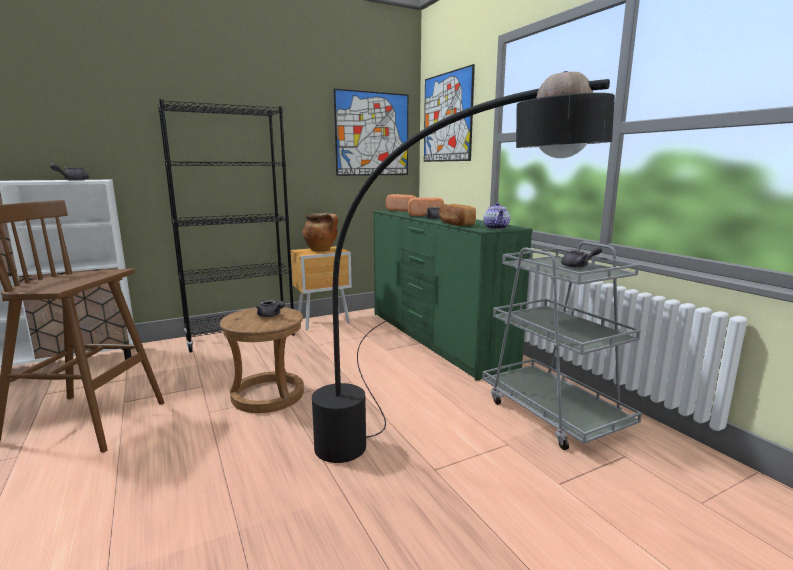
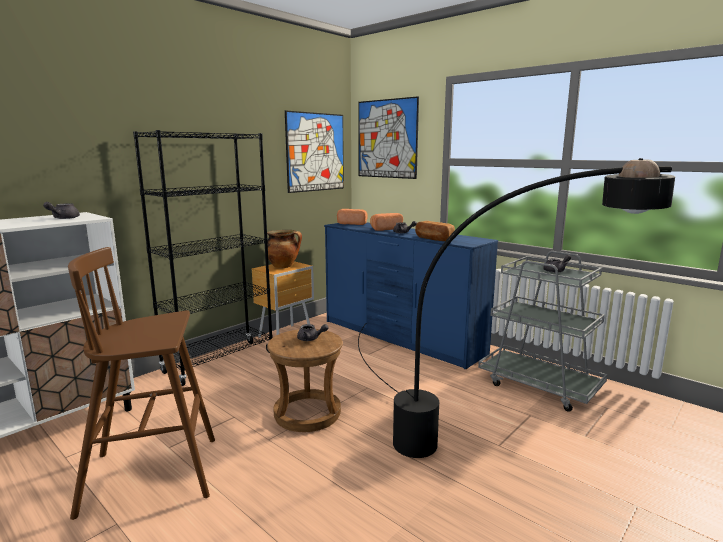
camera: 20 degrees left, 0 degrees up
green dresser [373,210,533,381] -> blue dresser [324,222,498,370]
teapot [484,202,510,229] -> none

